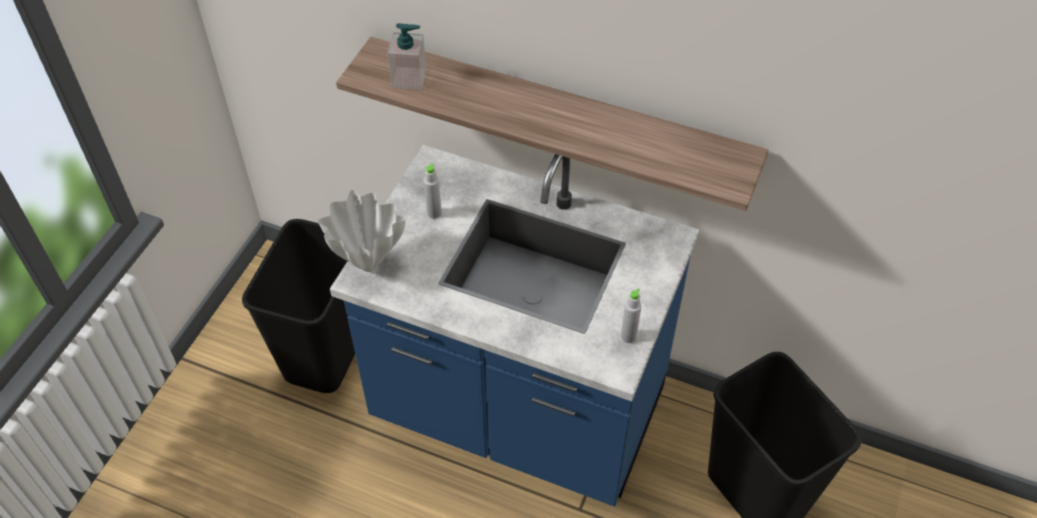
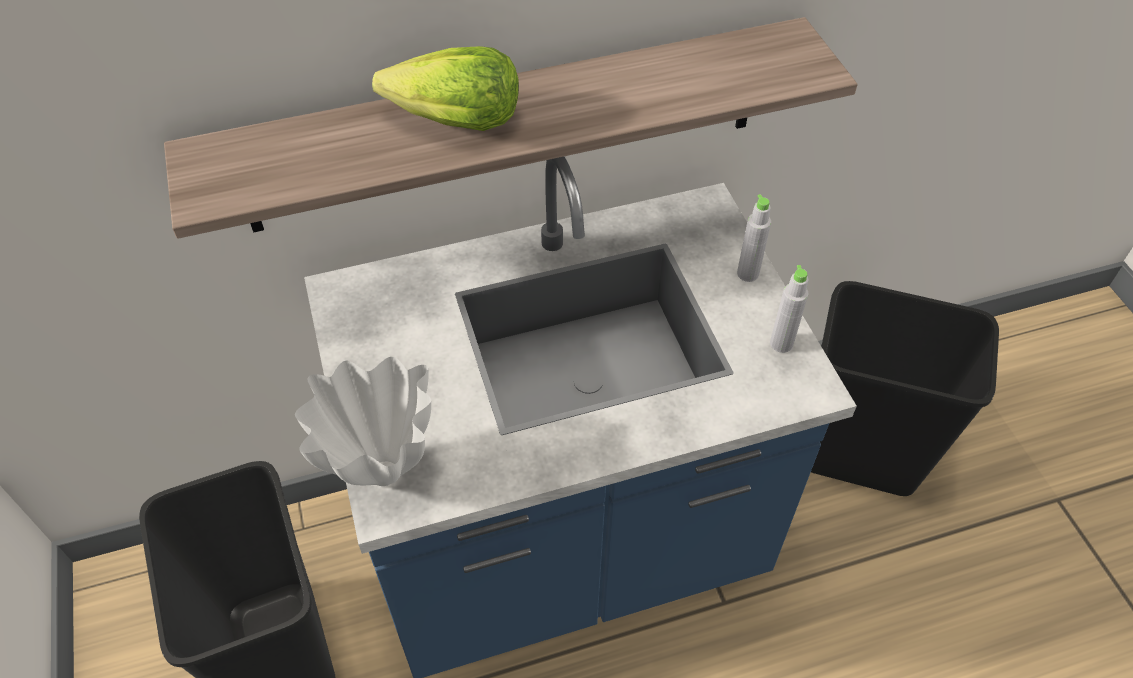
camera: 40 degrees left, 0 degrees up
soap dispenser [387,23,426,90] -> none
grey bottle [424,163,442,219] -> grey bottle moved to [737,194,771,282]
none -> lettuce [372,46,519,131]

